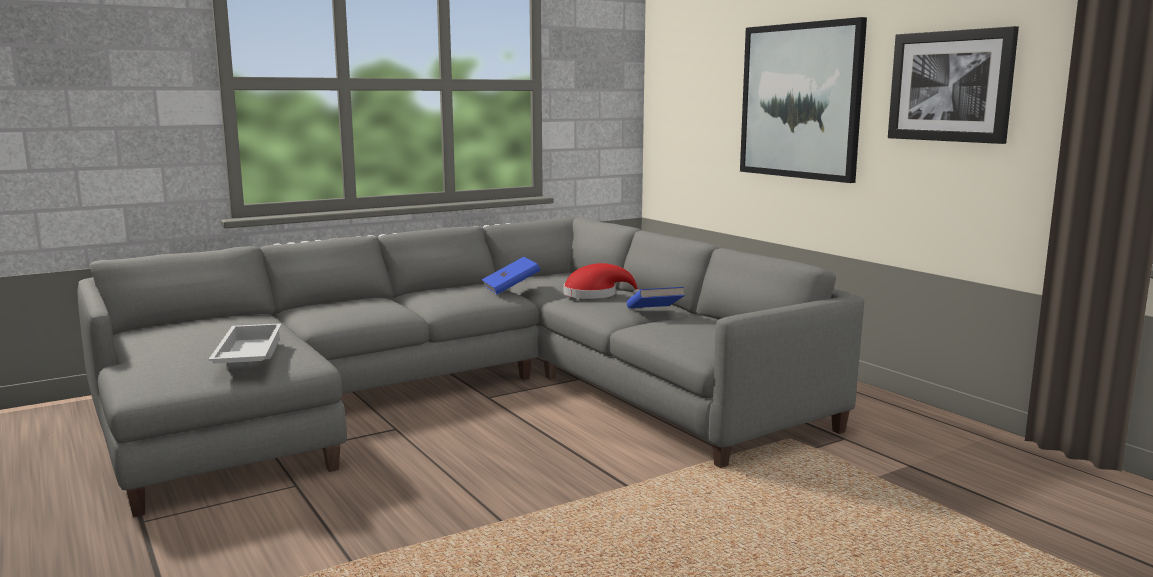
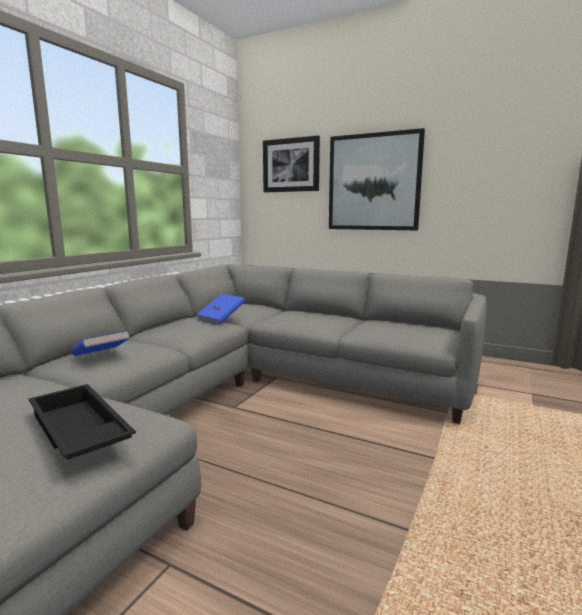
camera: 30 degrees left, 0 degrees up
white tray [209,323,281,364] -> black tray [28,384,136,460]
red hat [563,263,639,299] -> none
blue book [627,287,685,308] -> blue book moved to [72,330,130,356]
picture [888,26,1019,144] -> picture moved to [263,135,320,192]

